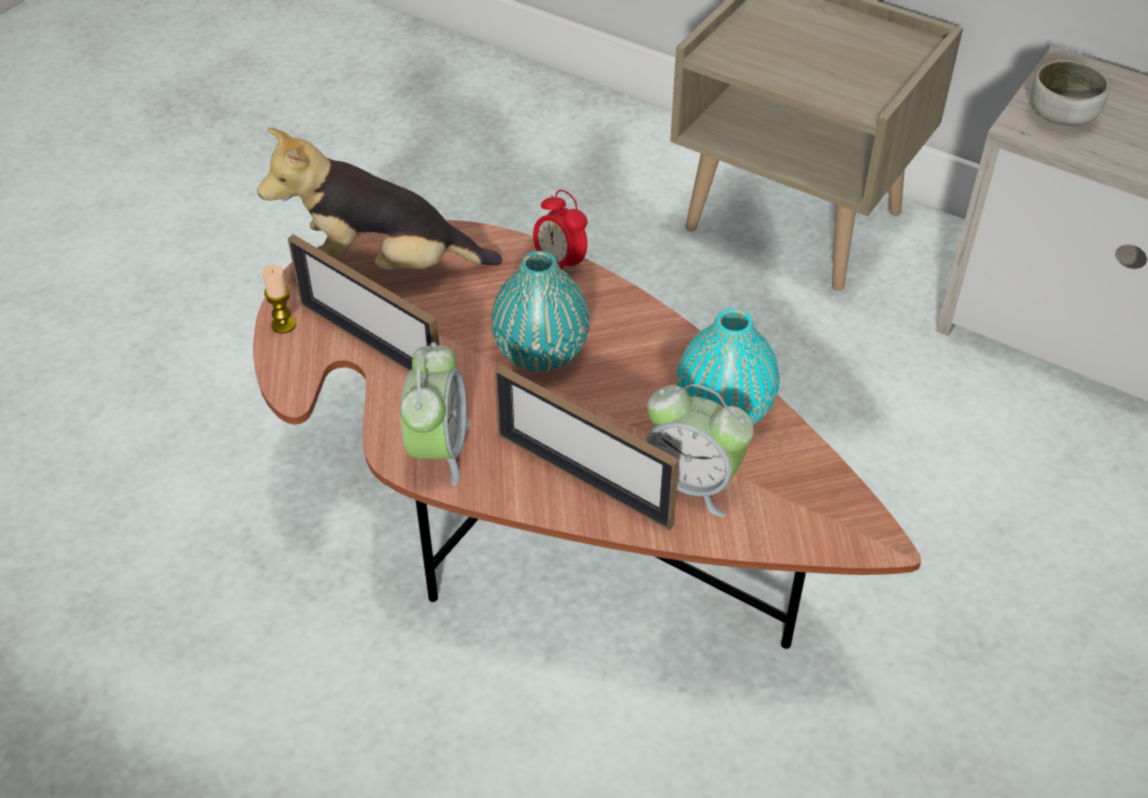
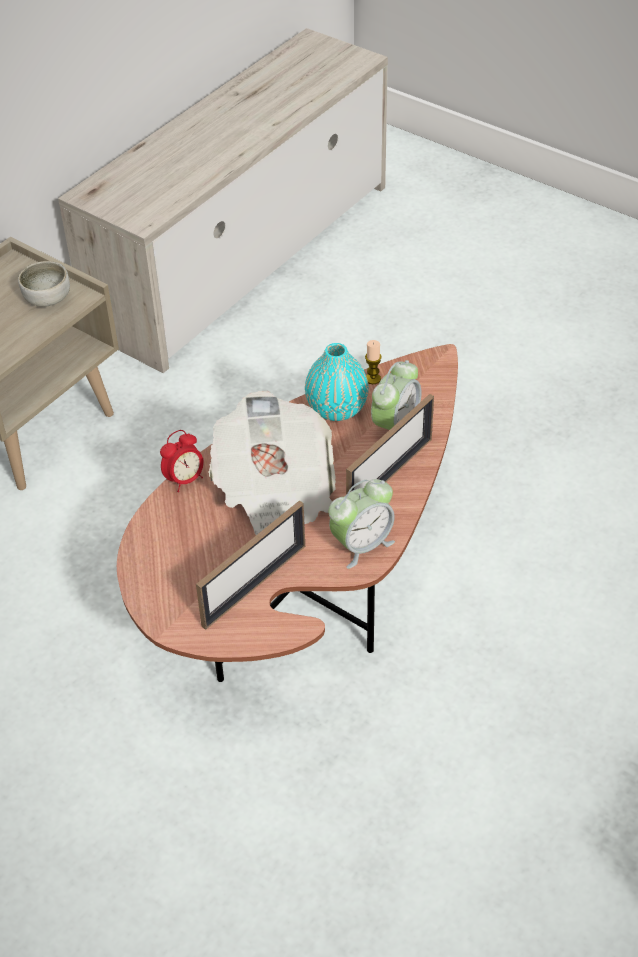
camera: 85 degrees left, 0 degrees up
plush toy [257,128,502,270] -> none
candle [262,265,296,334] -> candle moved to [365,340,382,384]
alarm clock [400,342,470,486] -> alarm clock turned 135 degrees clockwise [328,479,395,569]
turquoise vase [491,251,589,371] -> newspaper [208,391,336,535]
bowl [1031,60,1110,126] -> bowl moved to [18,261,70,307]

